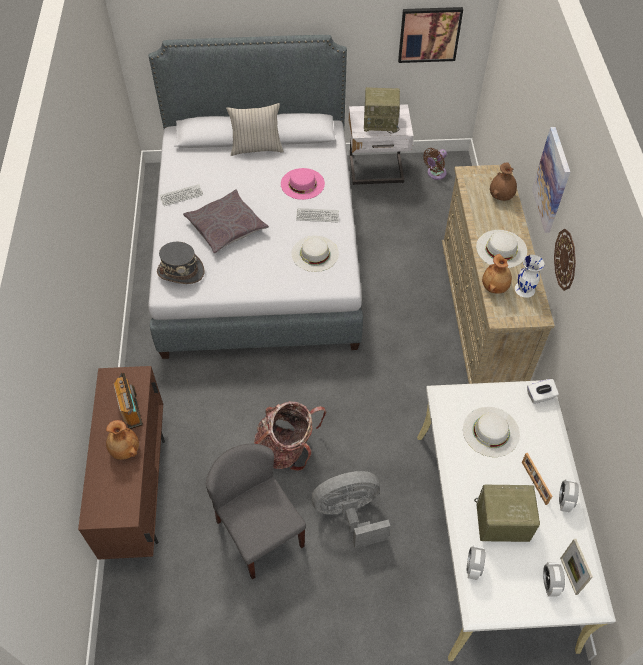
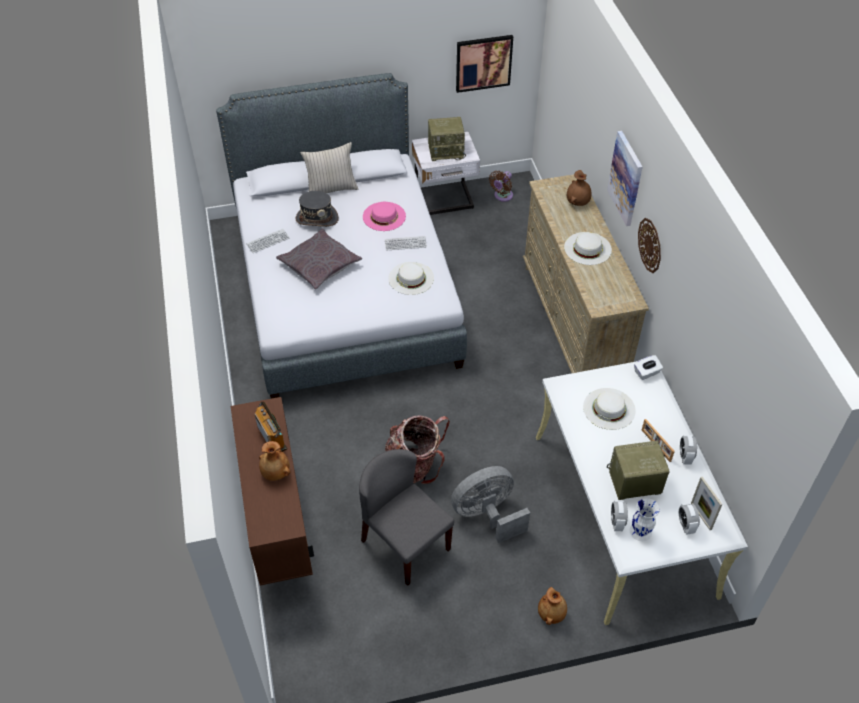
camera: 10 degrees left, 5 degrees down
grey hat [157,242,204,284] -> grey hat moved to [295,191,339,227]
brown vase [482,254,512,294] -> brown vase moved to [538,587,567,625]
white vase [515,255,545,298] -> white vase moved to [630,498,660,541]

